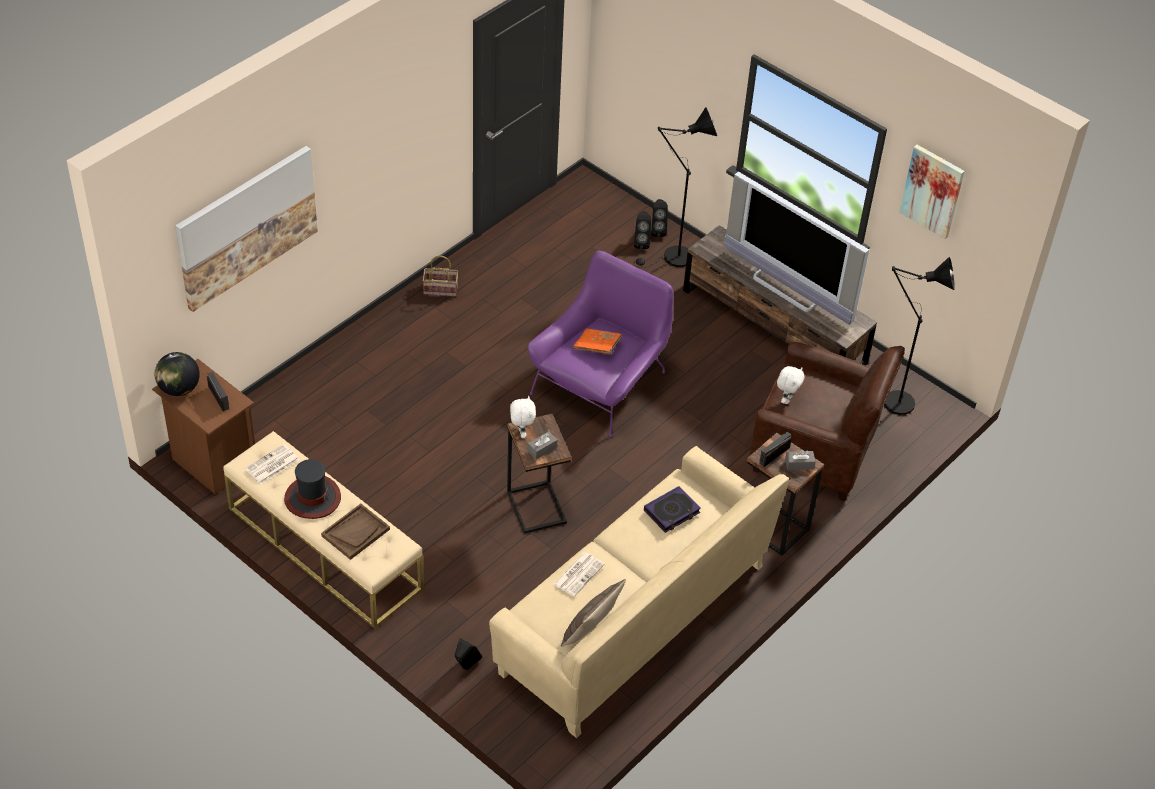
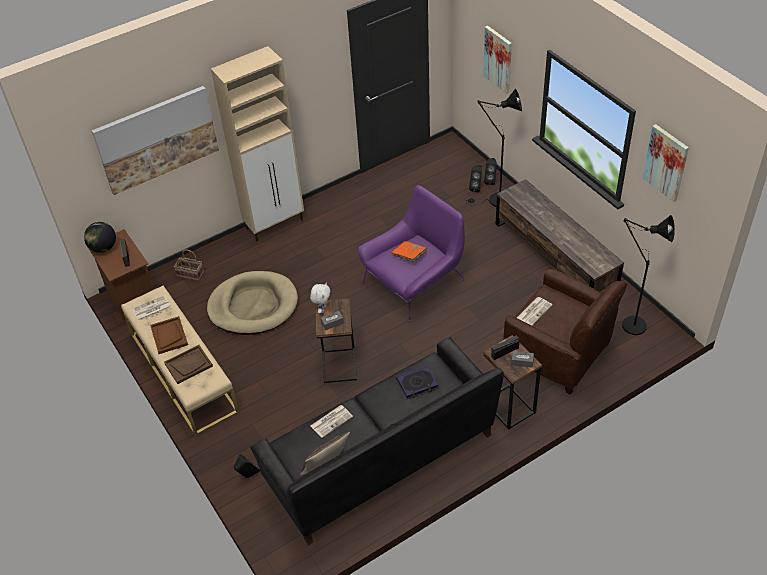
camera: 20 degrees right, 0 degrees up
hat [284,459,341,519] -> brown tray [150,316,188,354]
basket [423,255,458,297] -> basket moved to [174,250,204,281]
beige sofa [489,446,789,738] -> black sofa [250,337,504,545]
television [724,172,869,325] -> none
white plush toy [777,366,804,404] -> newspaper [517,297,553,326]
none -> beige dog bed [207,271,298,335]
none -> beige cabinet [211,46,304,241]
none -> picture [483,26,512,94]

